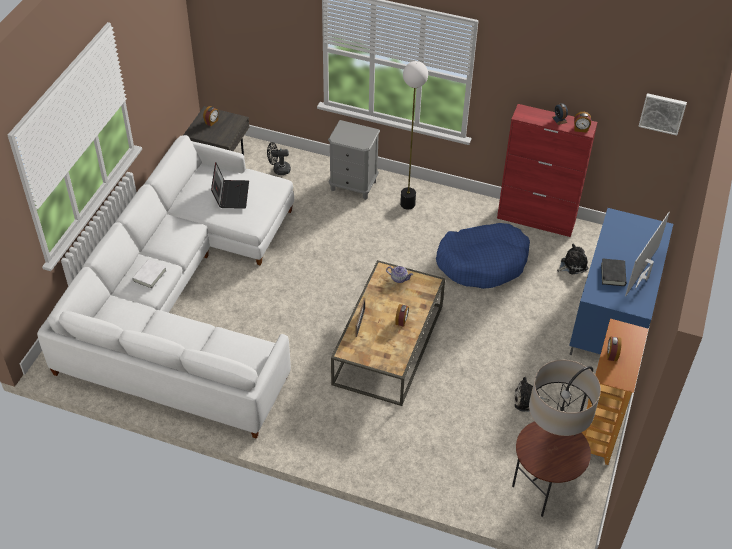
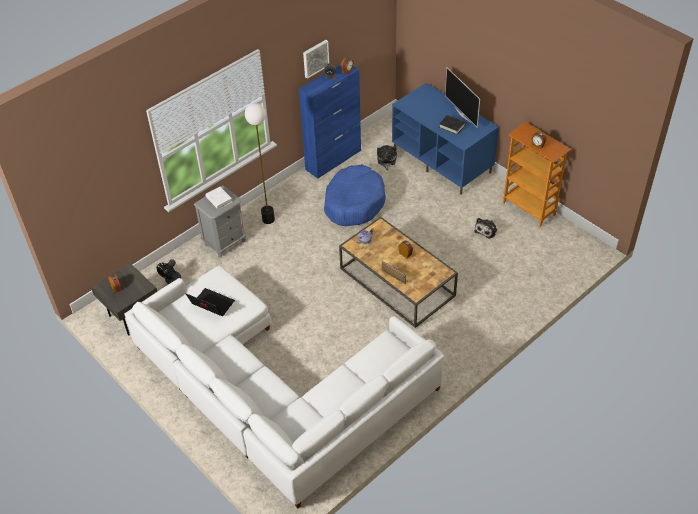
camera: 60 degrees left, 0 degrees up
white book [132,259,167,289] -> white book moved to [205,187,232,209]
red cabinet [497,104,598,237] -> blue cabinet [299,64,361,179]
floor lamp [512,360,601,517] -> none
picture [638,93,687,136] -> picture moved to [303,40,329,79]

